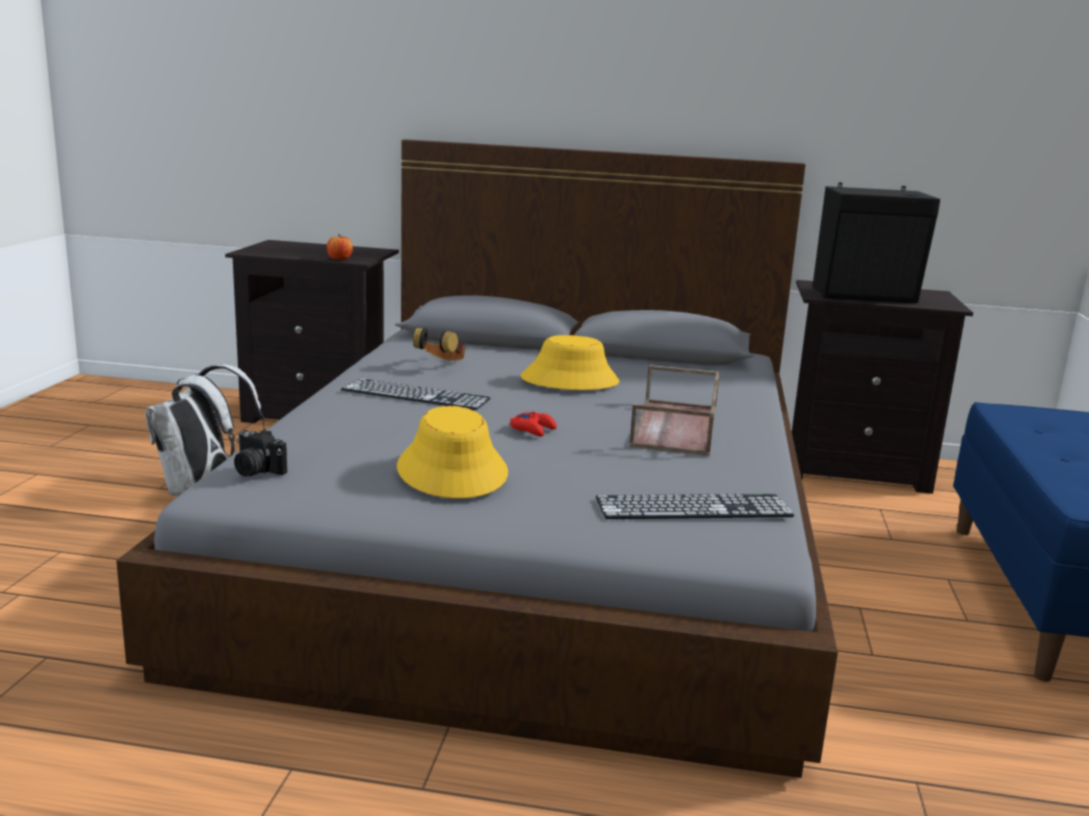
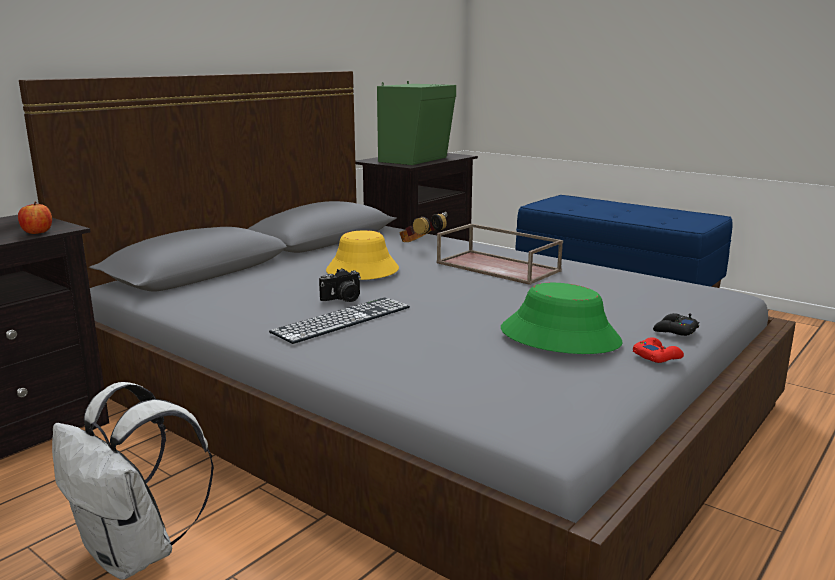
camera: 60 degrees left, 0 degrees up
camera [234,430,287,477] -> camera moved to [319,268,361,302]
yellow hat [397,406,508,498] -> green hat [501,283,623,354]
headphones [413,328,466,361] -> headphones moved to [399,214,447,242]
red game controller [510,412,557,437] -> red game controller moved to [633,337,684,363]
keyboard [596,494,794,519] -> none
black speaker [813,182,940,303] -> green speaker [377,81,456,165]
none -> black game controller [653,313,699,336]

